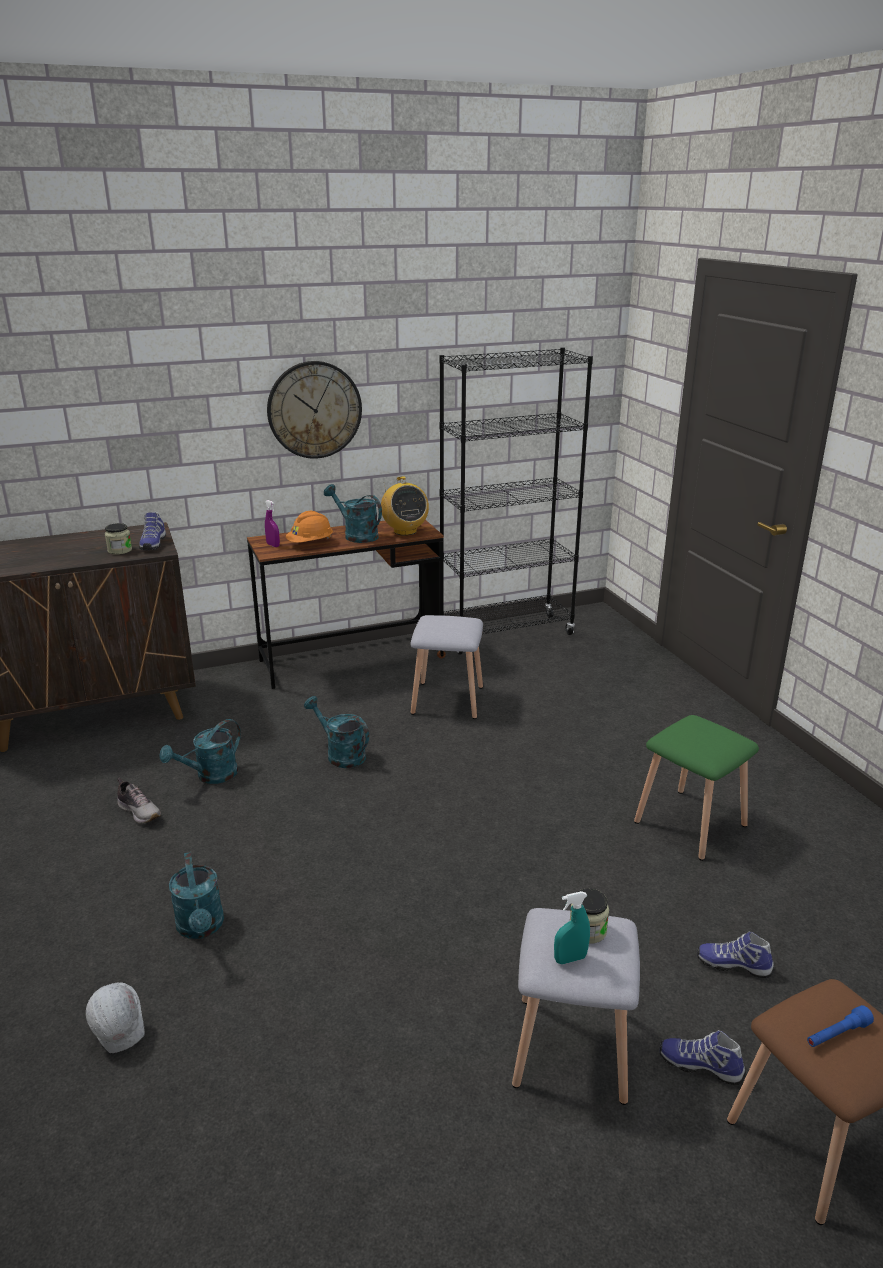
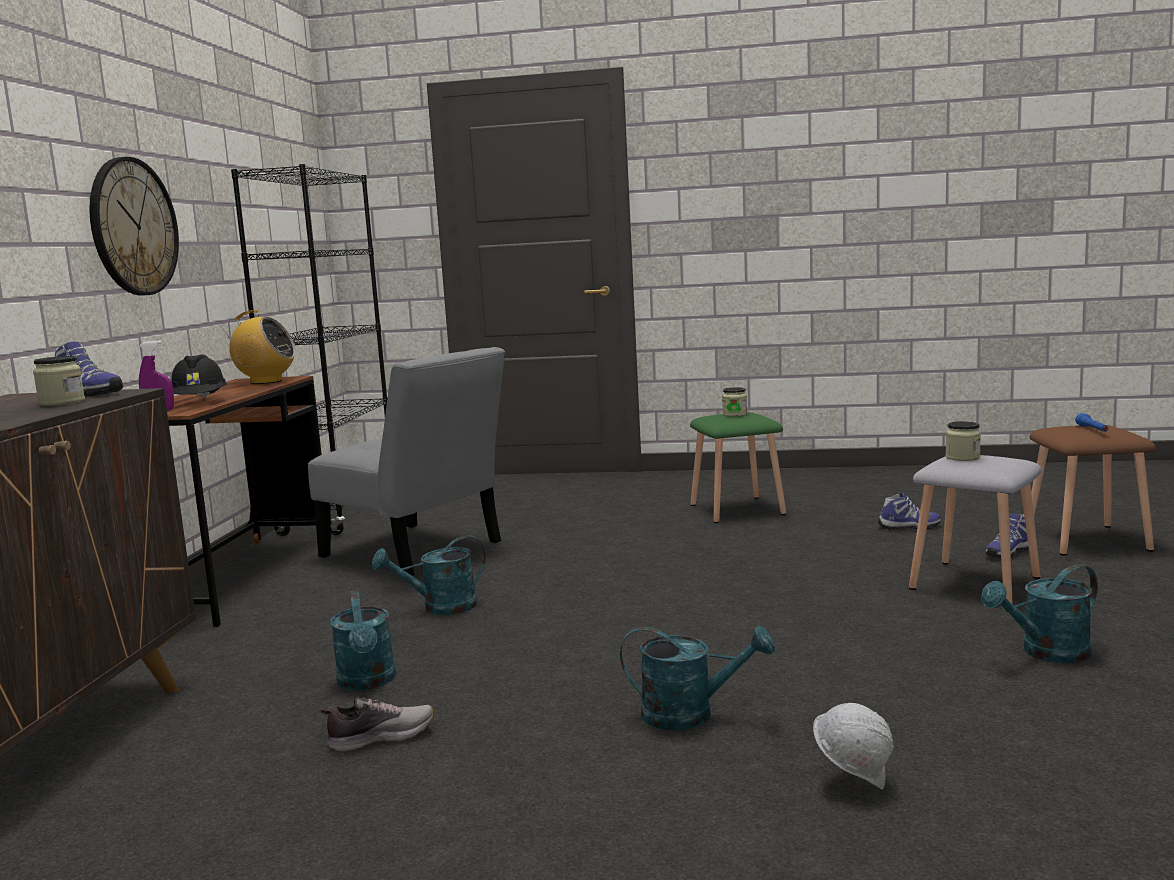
camera: 60 degrees left, 15 degrees down
orange hard hat [286,511,333,543] -> black hard hat [171,354,227,398]
turquoise watering can [324,484,382,543] -> turquoise watering can moved to [981,564,1098,663]
grey stool [410,615,483,719] -> grey chair [308,347,505,576]
turquoise spray bottle [554,891,590,964] -> none
shoe [697,931,774,978] -> shoe turned 135 degrees counterclockwise [878,493,941,530]
none -> jar [722,387,747,417]

